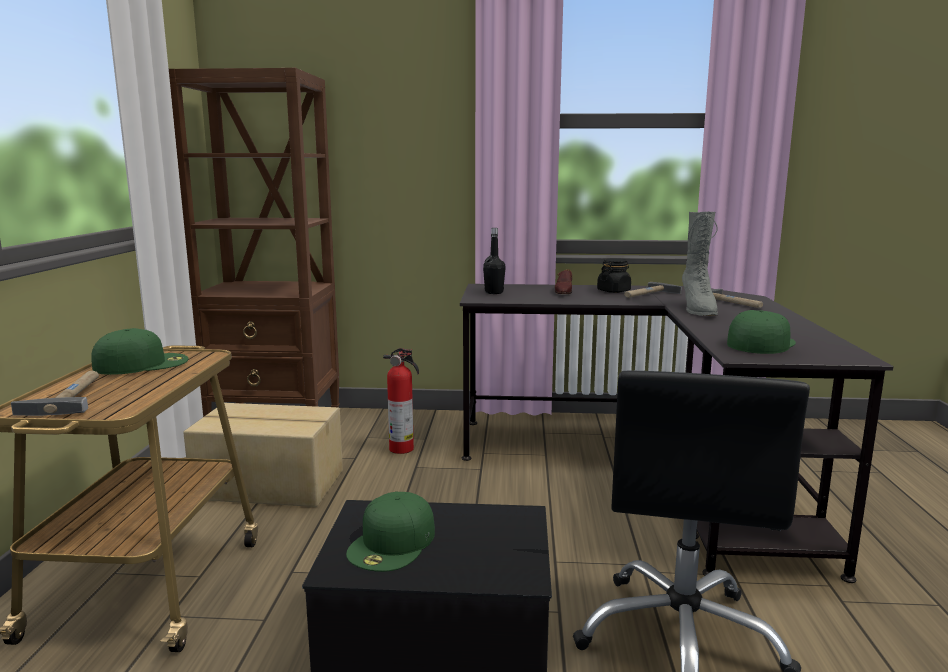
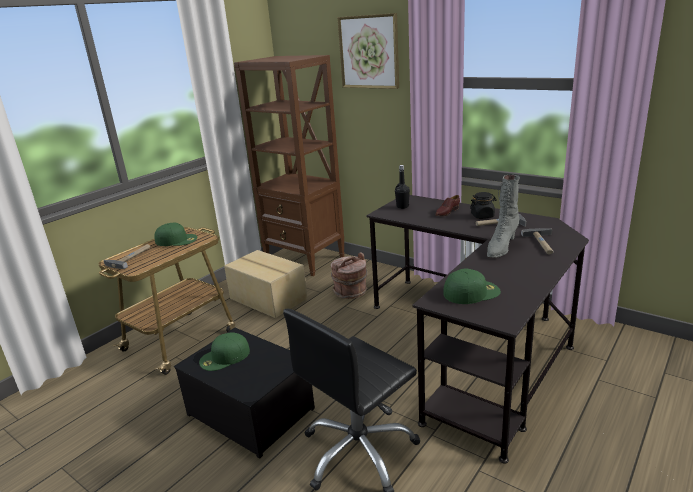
camera: 35 degrees right, 10 degrees up
fire extinguisher [383,348,419,454] -> brown bucket [331,252,368,299]
none -> picture [338,13,399,89]

